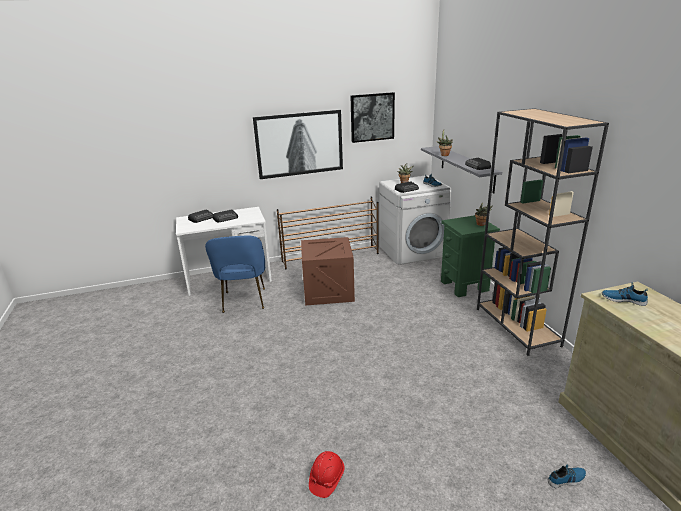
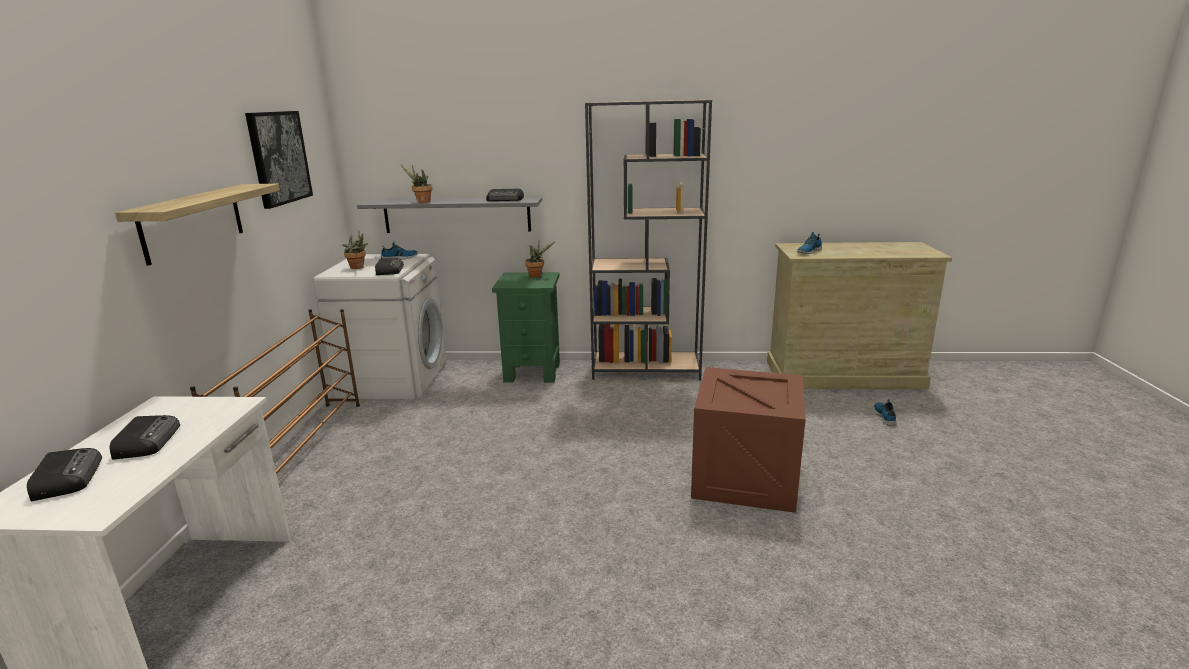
camera: 70 degrees left, 5 degrees down
blue chair [205,235,265,313] -> none
picture [253,110,343,179] -> shelf [115,184,280,266]
crate [301,237,355,306] -> crate moved to [691,367,806,513]
red hard hat [309,451,345,498] -> none

